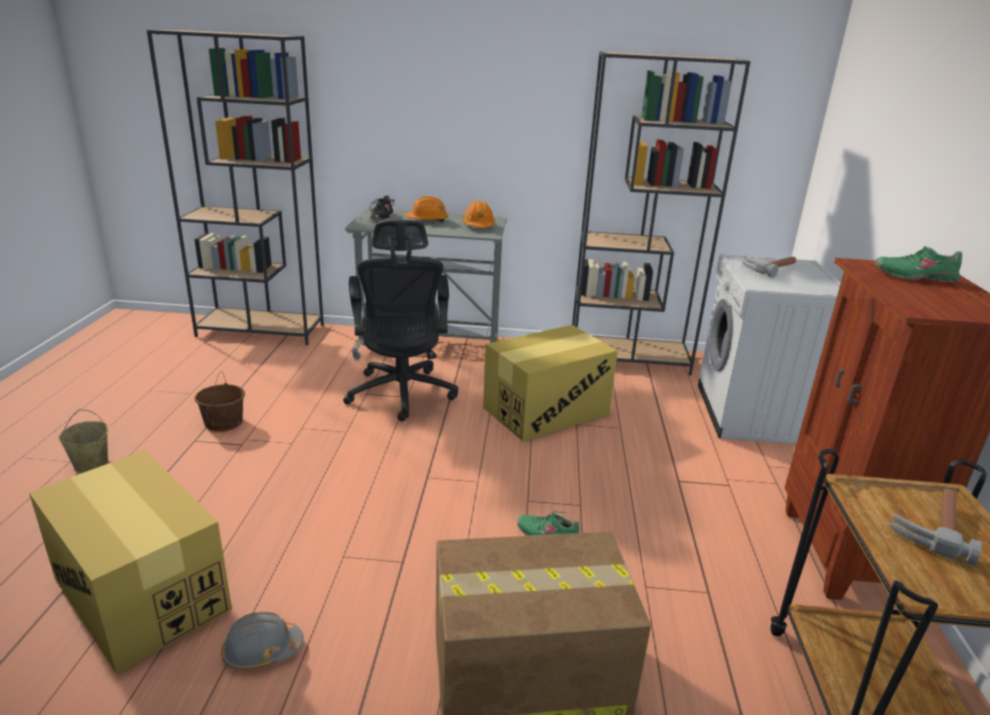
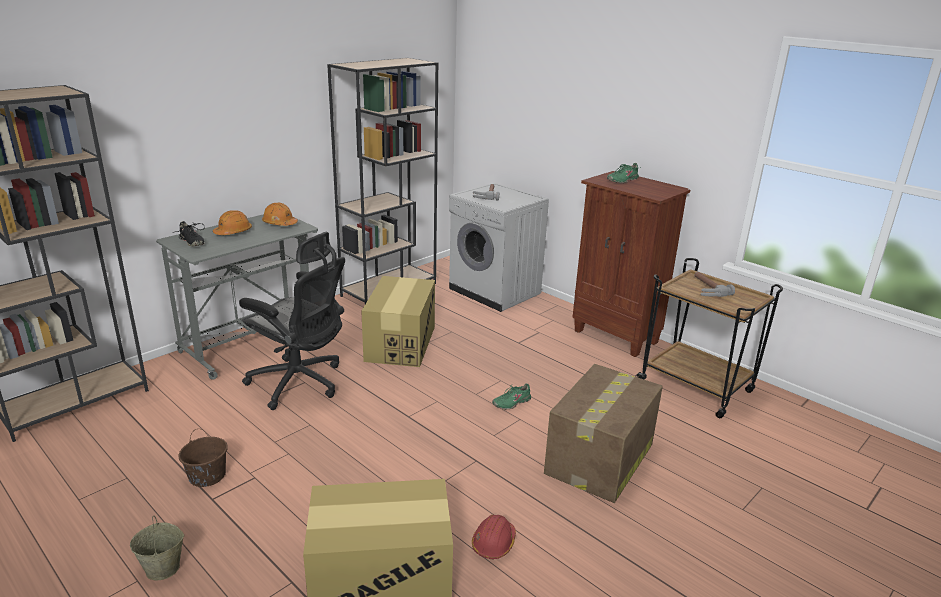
camera: 50 degrees left, 0 degrees up
grey hard hat [221,612,304,670] -> red hard hat [472,515,516,559]

